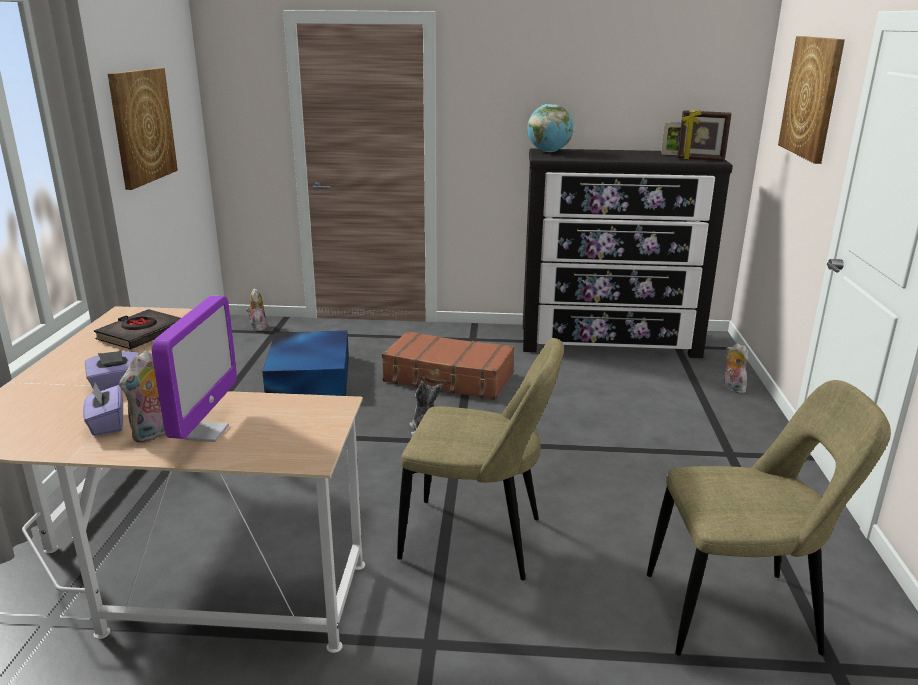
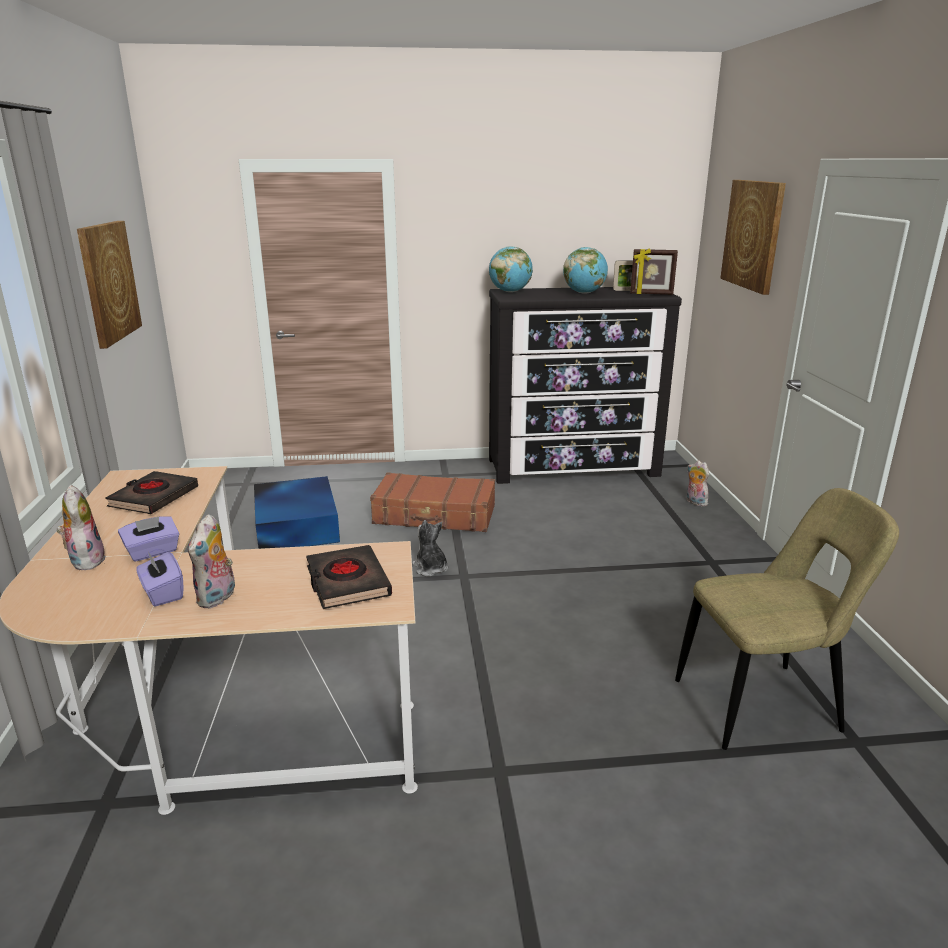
camera: 10 degrees left, 0 degrees up
monitor [152,296,237,442] -> none
plush toy [246,288,267,331] -> plush toy moved to [57,485,106,570]
beige chair [397,338,564,581] -> none
none -> black book [306,545,392,609]
none -> globe [563,247,608,294]

